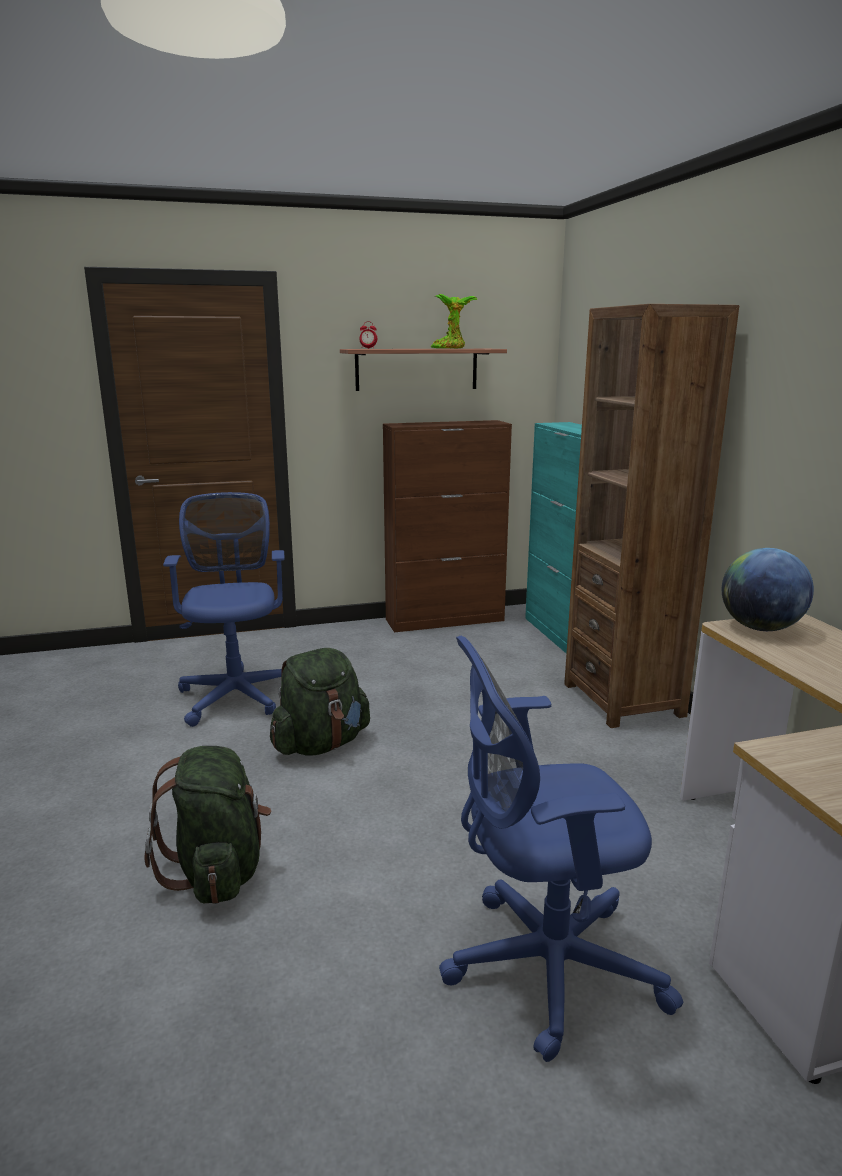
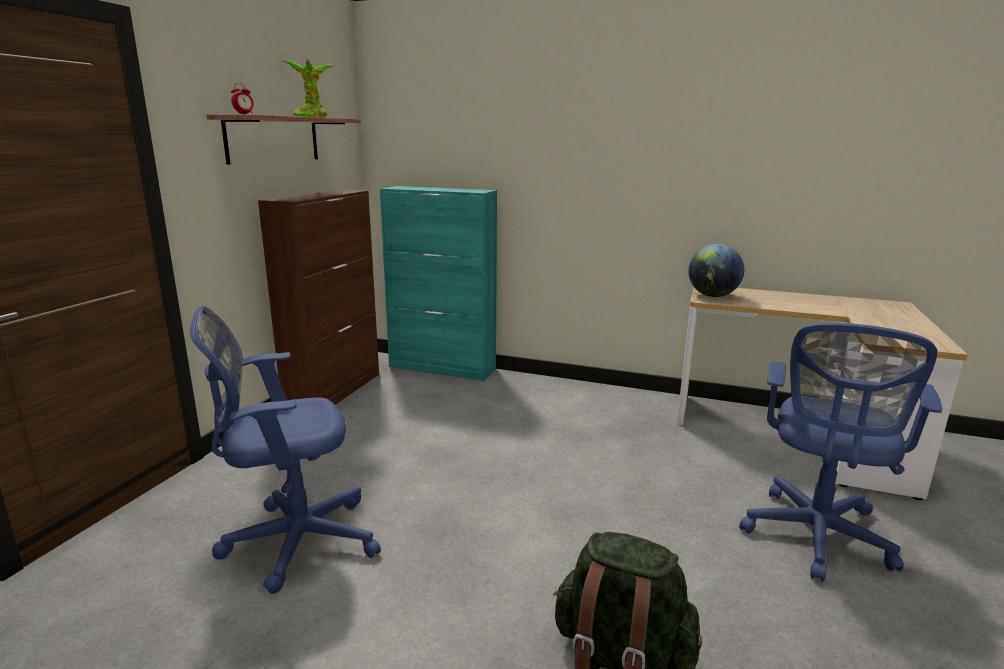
camera: 55 degrees left, 0 degrees up
blue office chair [163,492,285,727] -> blue office chair turned 45 degrees counterclockwise [190,306,381,594]
green backpack [270,648,370,756] -> none
brown bookcase [564,304,739,728] -> none

